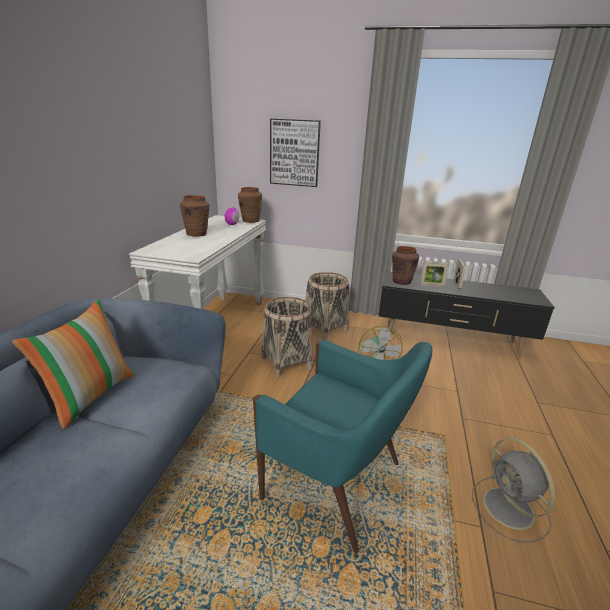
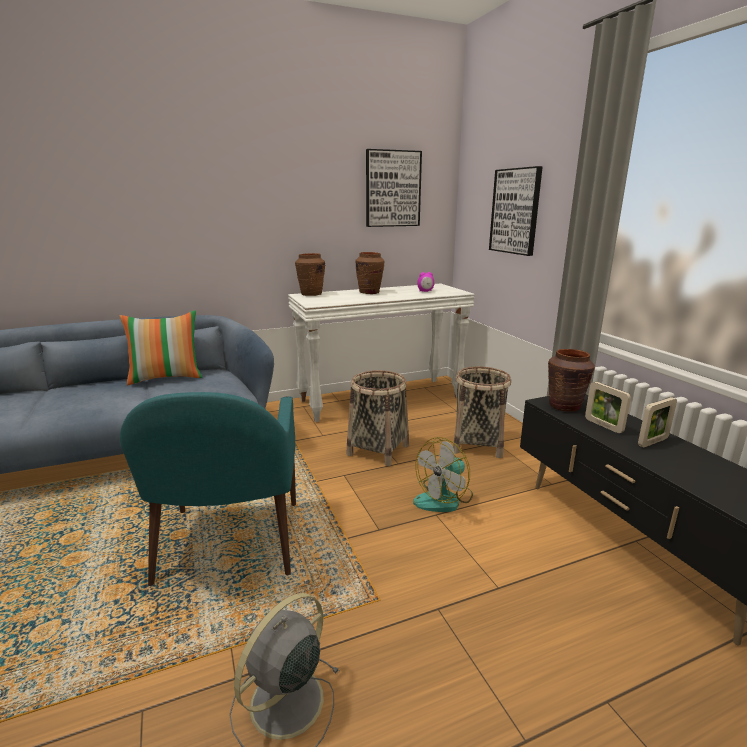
camera: 55 degrees right, 5 degrees down
brown vase [238,187,262,223] -> brown vase moved to [295,253,326,296]
none -> picture [366,149,422,227]

